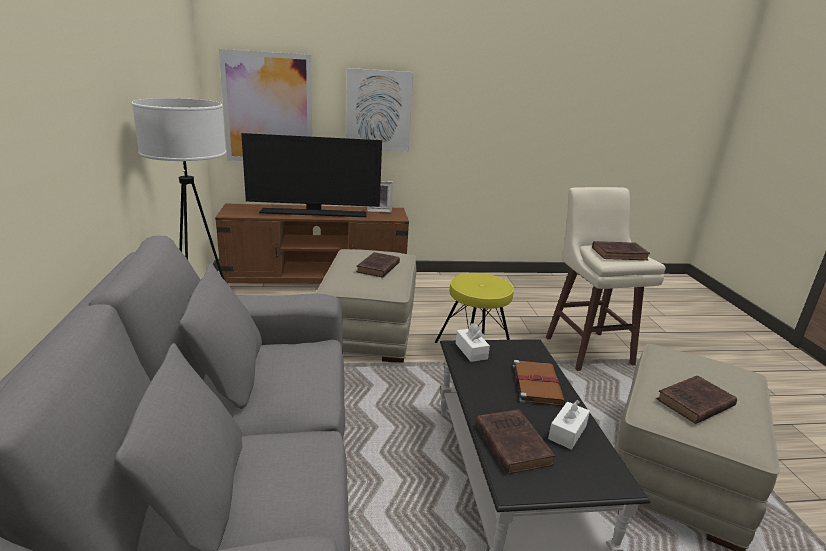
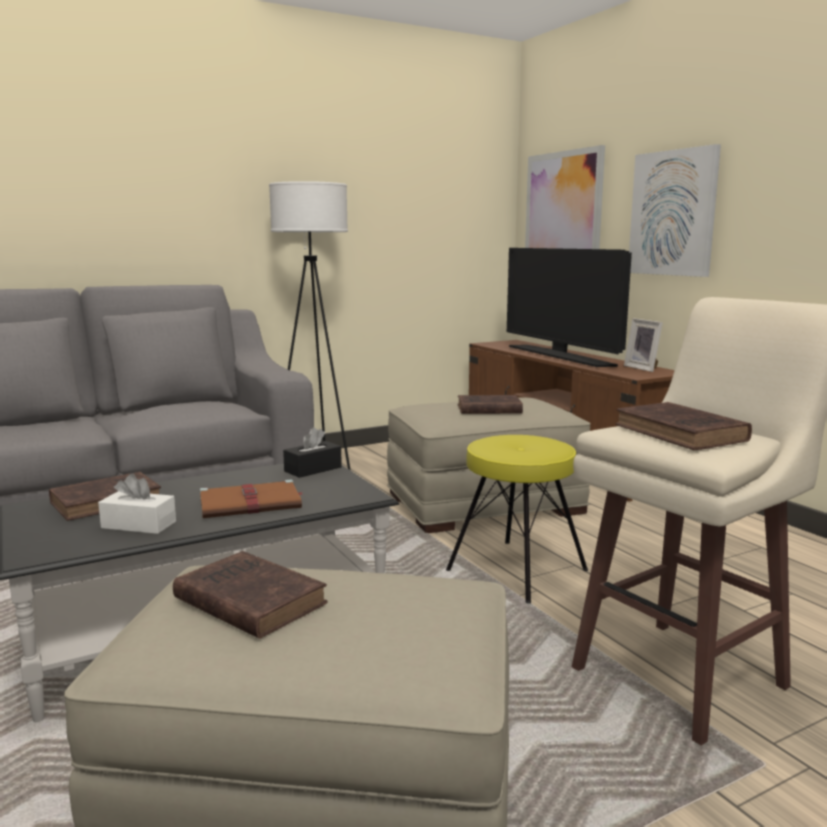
camera: 70 degrees right, 10 degrees down
white tissue box [455,323,490,362] -> black tissue box [283,427,342,478]

